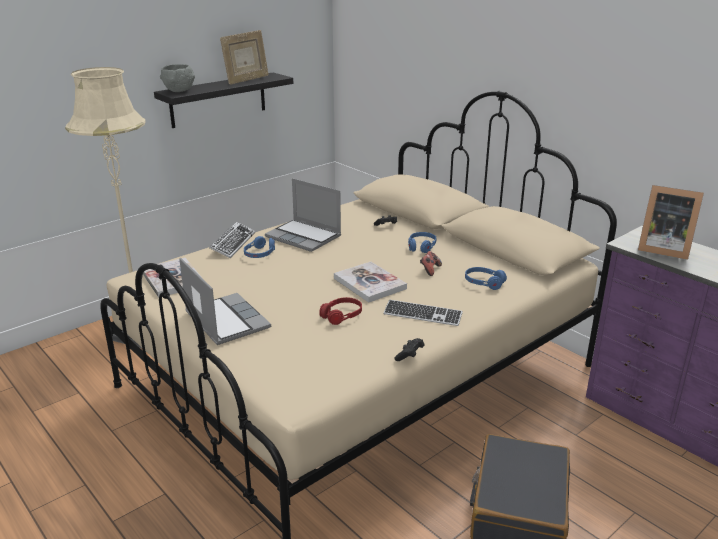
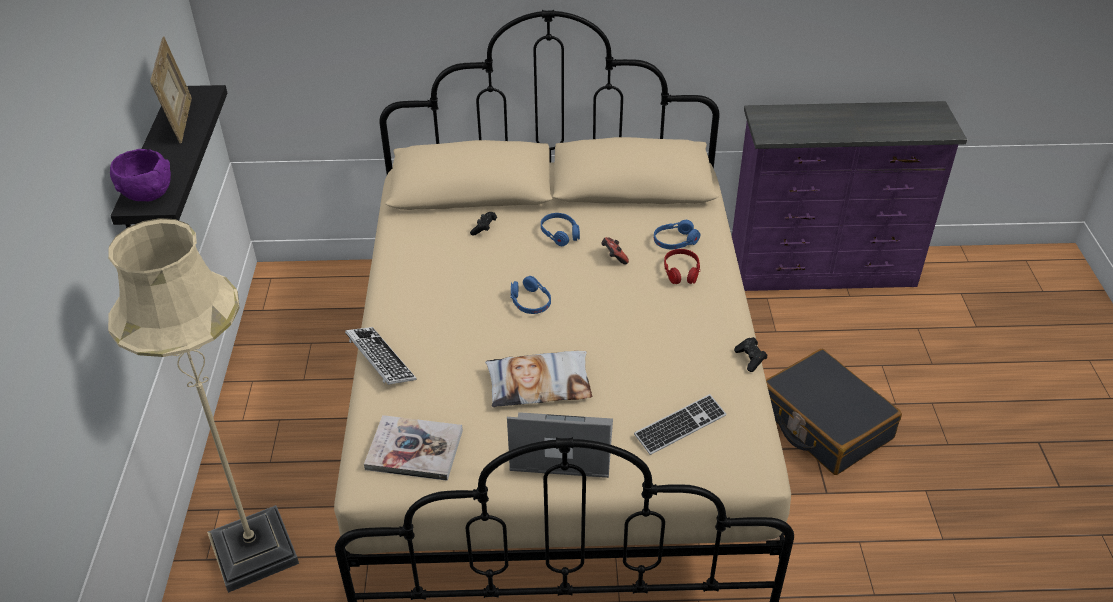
camera: 50 degrees left, 15 degrees up
grey bowl [160,64,195,92] -> purple bowl [110,149,171,202]
blue headphones [244,236,275,258] -> blue headphones moved to [510,276,551,314]
laptop [265,178,341,252] -> none
red headphones [319,297,362,325] -> red headphones moved to [664,249,701,284]
book [334,262,407,303] -> none
keyboard [383,300,463,326] -> keyboard moved to [634,394,727,455]
picture frame [638,185,704,260] -> none
none -> pillow [485,351,592,407]

